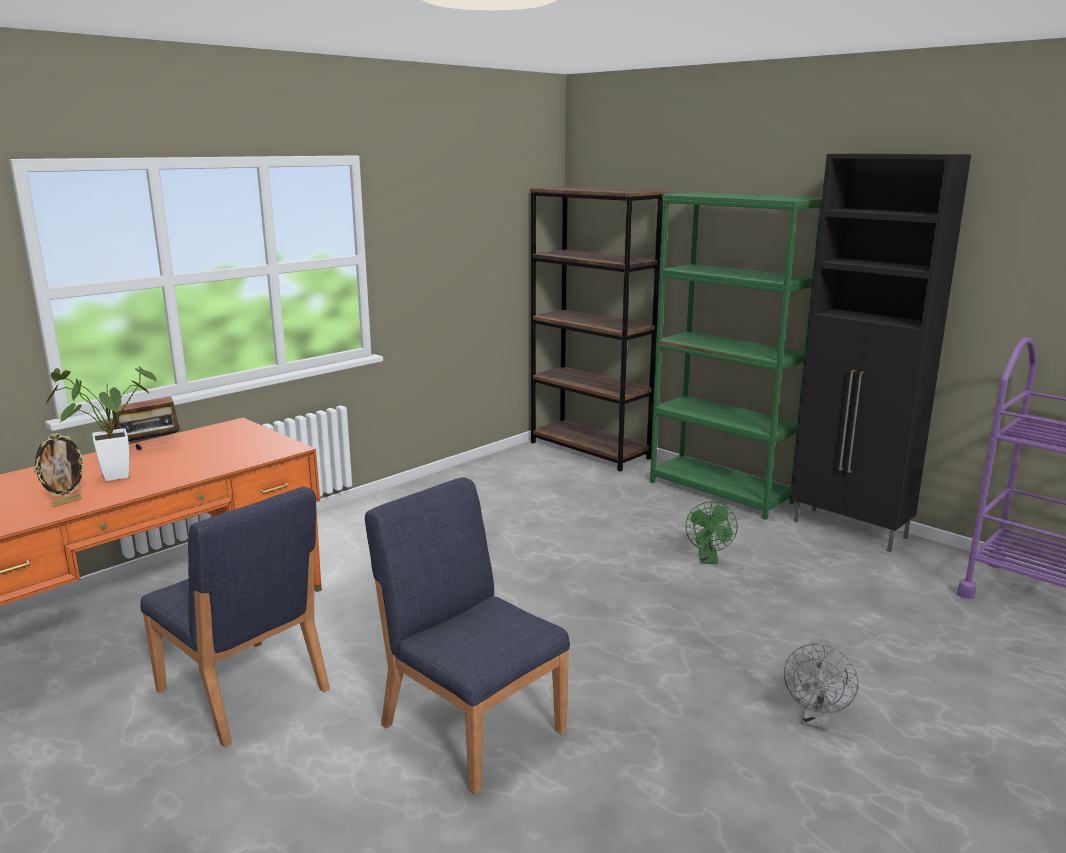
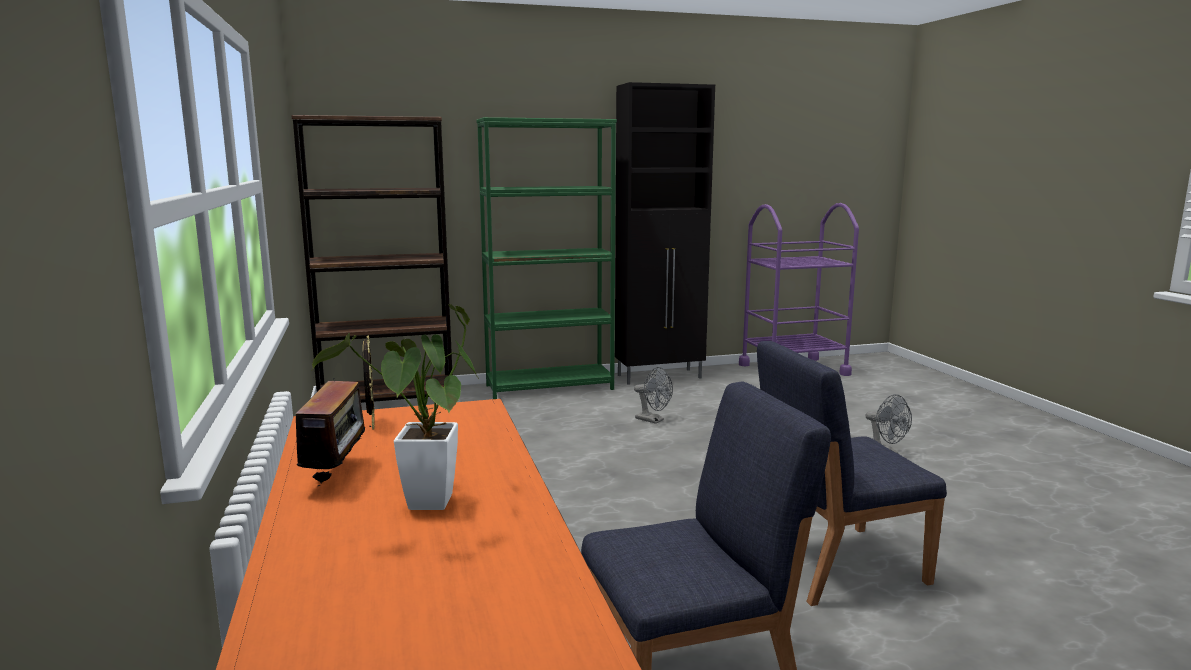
camera: 60 degrees left, 5 degrees down
picture frame [33,433,87,507] -> picture frame moved to [362,335,375,430]
green fan [685,501,738,564] -> grey fan [634,367,673,424]

